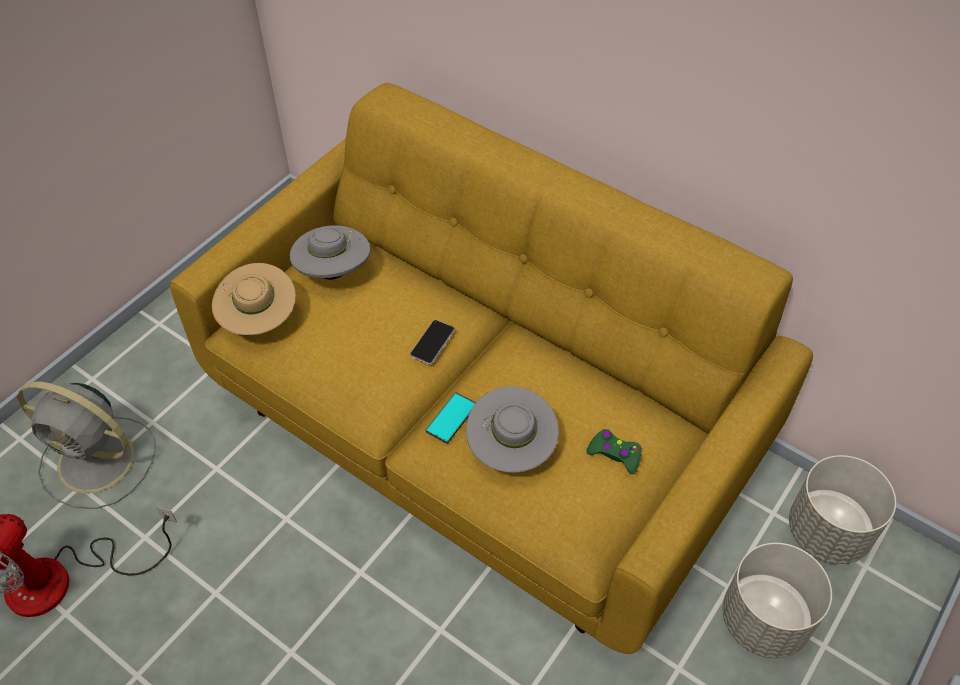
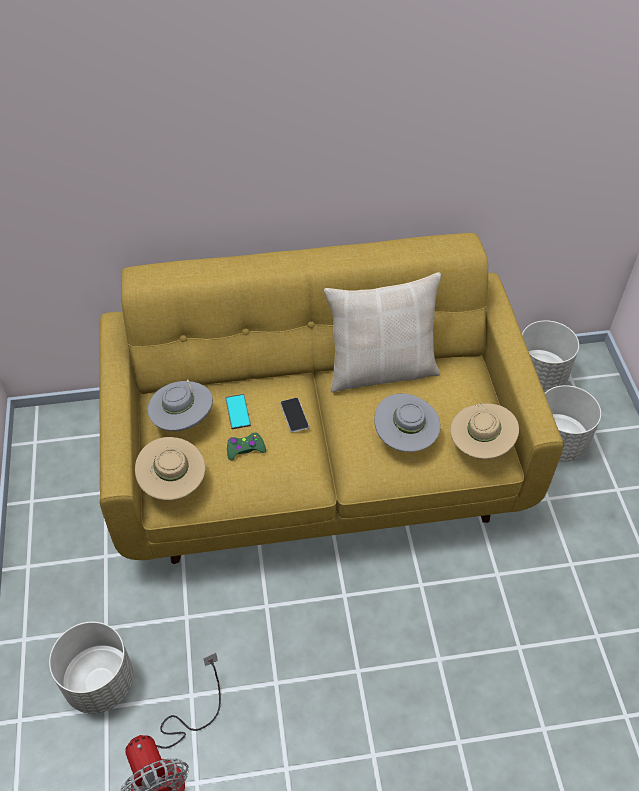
camera: 45 degrees left, 0 degrees up
grey fan [17,381,156,509] -> grey planter [49,622,134,714]
phone [425,392,476,444] -> phone moved to [225,394,251,429]
green game controller [586,429,641,475] -> green game controller moved to [227,432,266,461]
none -> beige pillow [324,272,441,393]
none -> beige hat [450,403,519,459]

